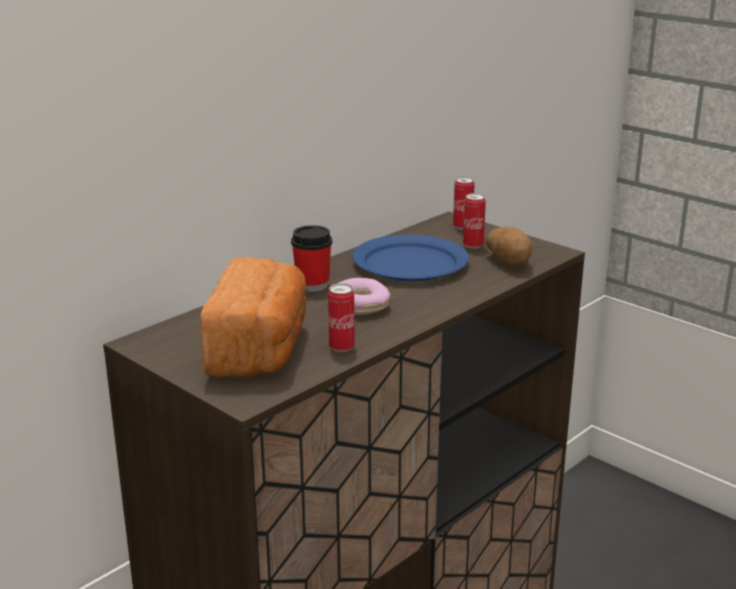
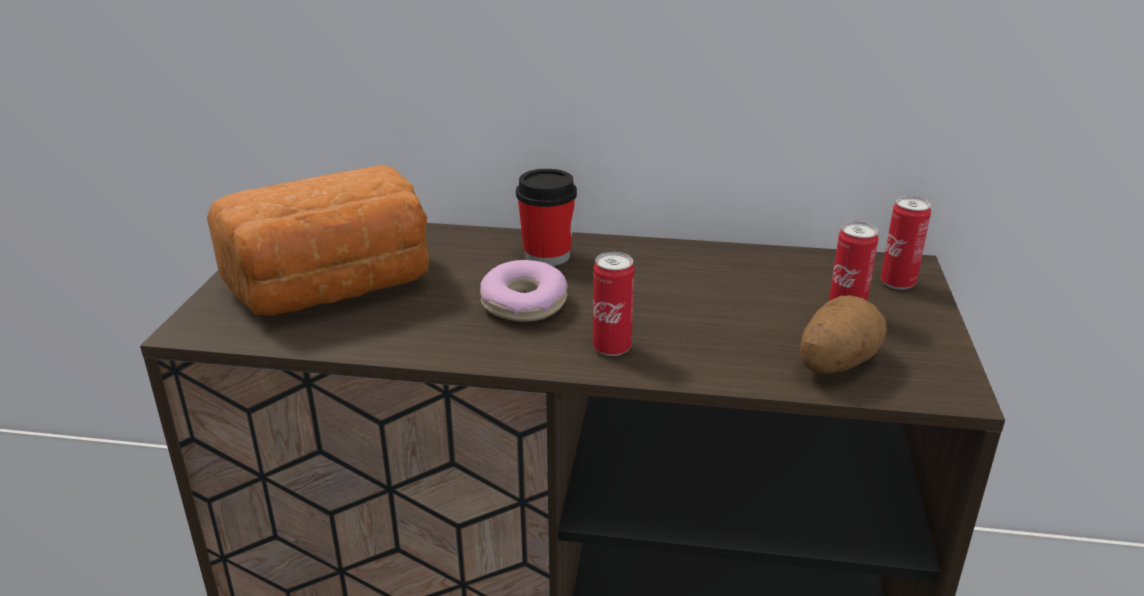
camera: 55 degrees right, 5 degrees up
can [328,283,355,352] -> can moved to [593,252,634,356]
blue plate [352,234,469,281] -> none

